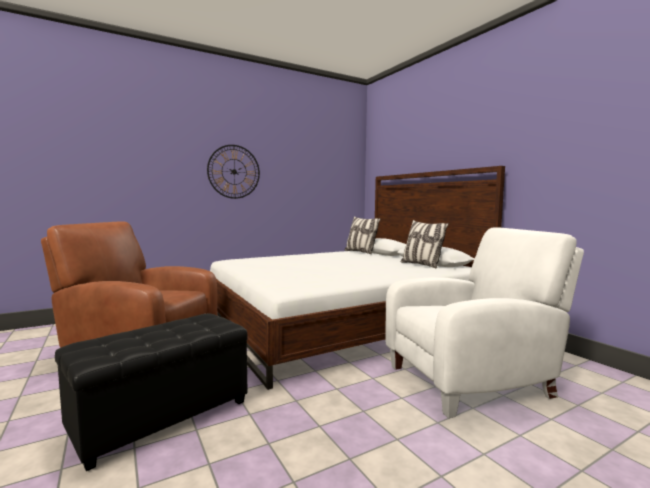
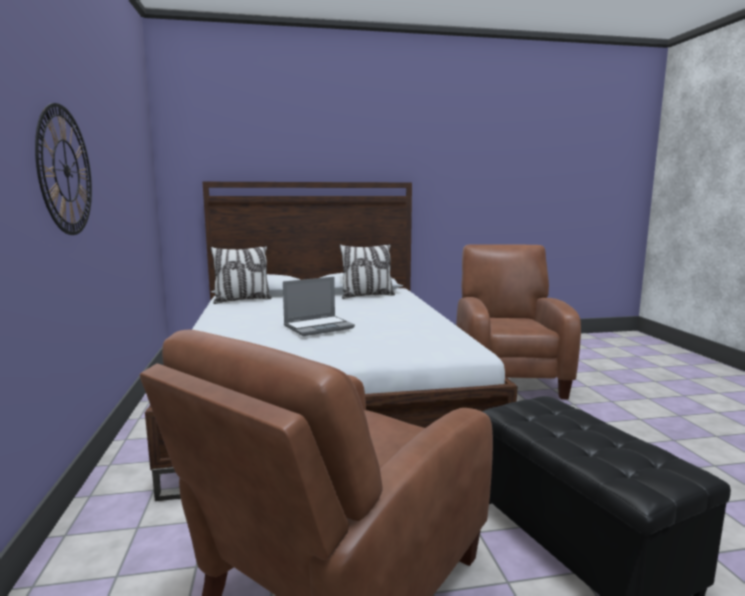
camera: 70 degrees left, 5 degrees up
white armchair [385,227,584,418] -> brown armchair [457,244,581,399]
none -> laptop [283,277,355,336]

